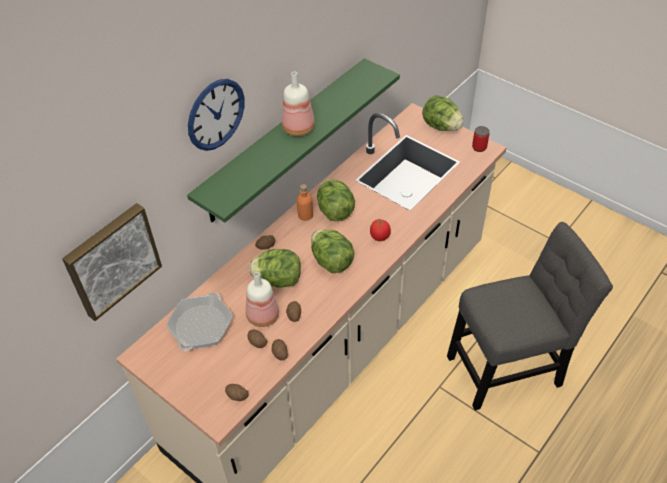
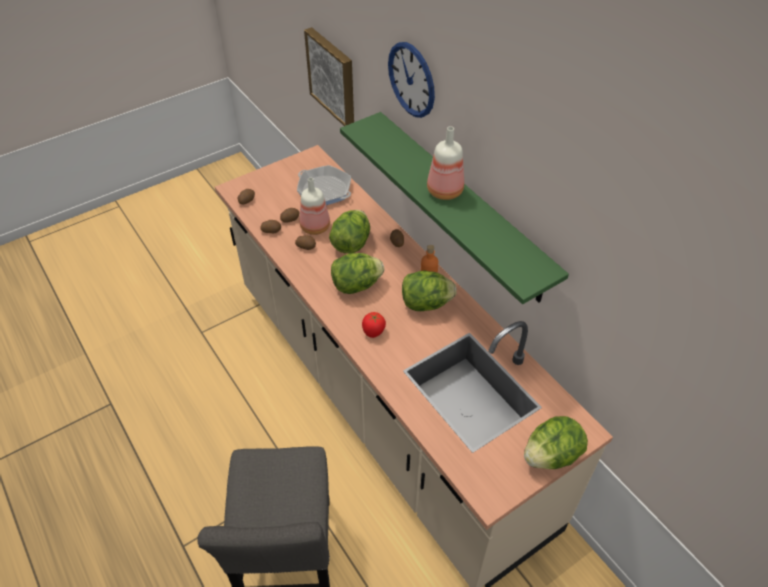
camera: 105 degrees right, 0 degrees up
can [472,126,489,152] -> none

